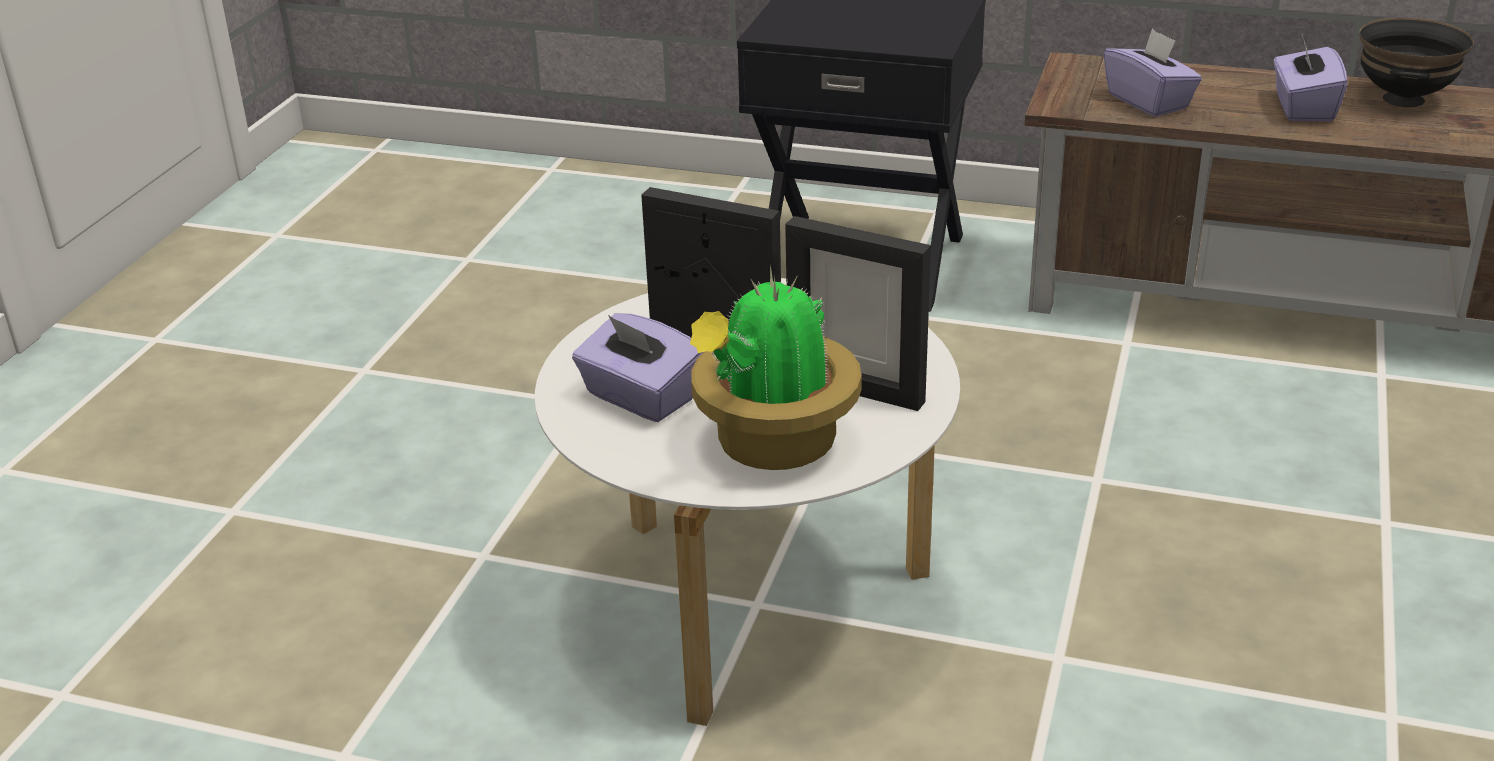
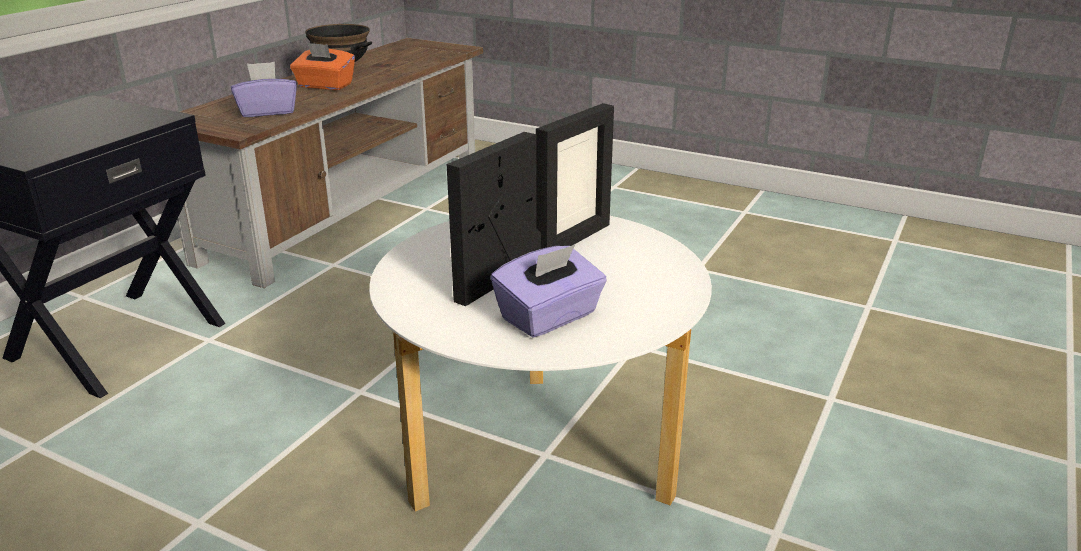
camera: 80 degrees left, 5 degrees down
potted plant [690,264,862,470] -> none
purple tissue box [1274,34,1348,122] -> orange tissue box [290,43,355,90]

